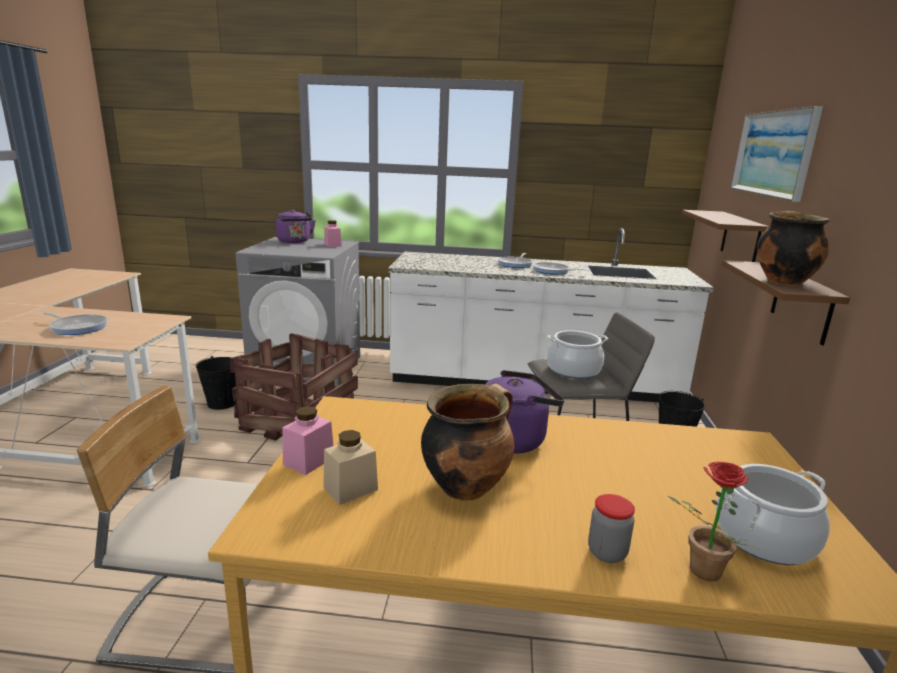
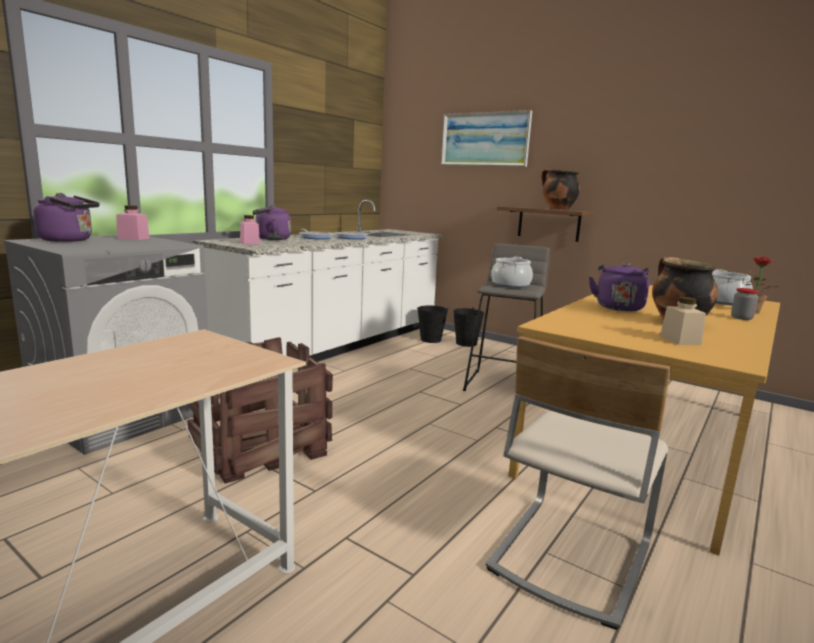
camera: 60 degrees left, 5 degrees down
frying pan [43,312,108,335] -> none
black bucket [196,356,237,410] -> black bucket moved to [417,305,448,343]
pink jar [282,406,333,475] -> pink jar moved to [240,215,260,244]
brown shelf [682,210,768,262] -> none
none -> purple kettle [252,205,291,240]

